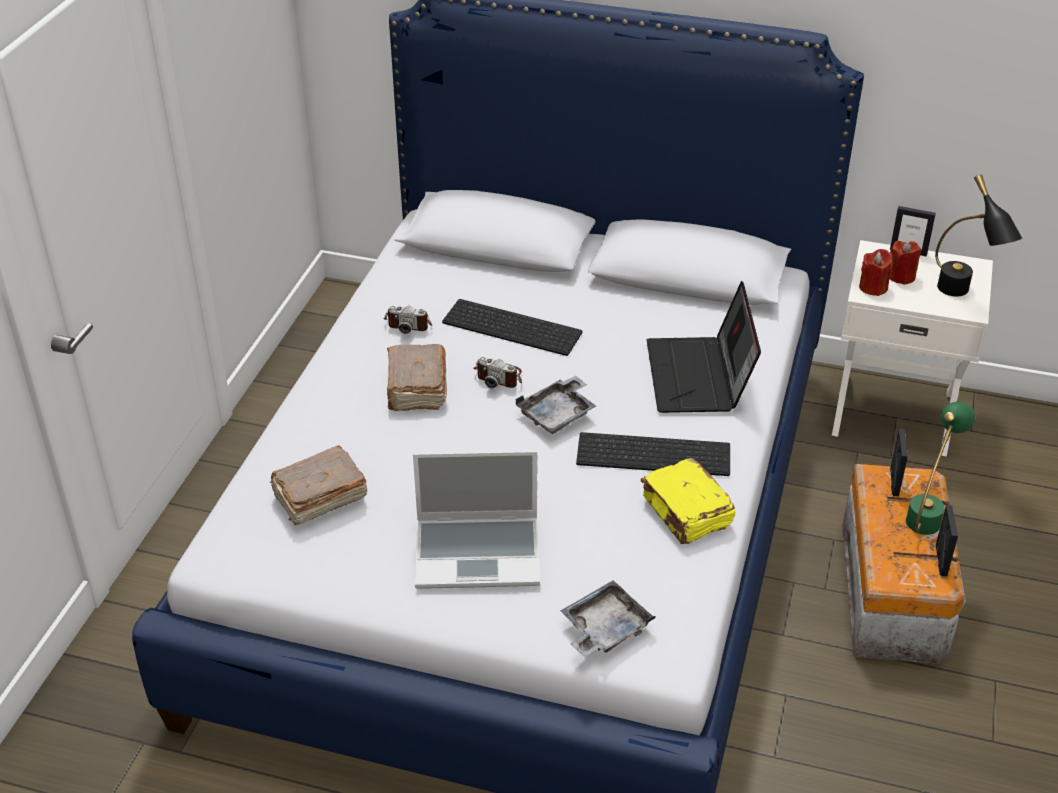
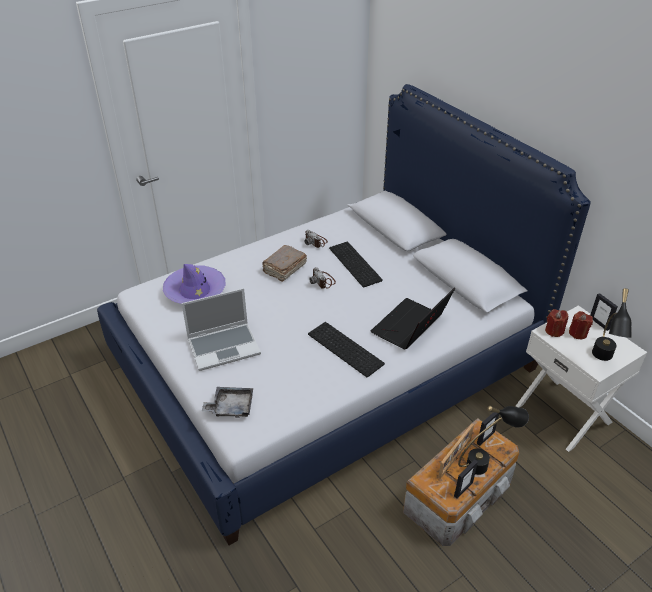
camera: 40 degrees right, 0 degrees up
brown book [270,445,367,526] -> purple hat [163,264,226,304]
laptop [413,451,540,589] -> laptop turned 60 degrees counterclockwise [182,288,261,371]
grey tray [515,376,596,434] -> none
yellow book [641,458,736,544] -> none
green table lamp [906,402,975,535] -> black table lamp [458,406,529,475]
none -> picture frame [438,423,474,479]

